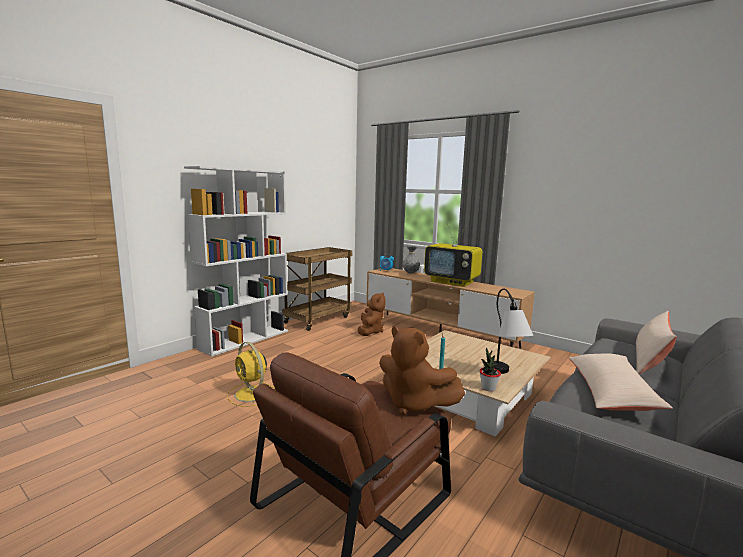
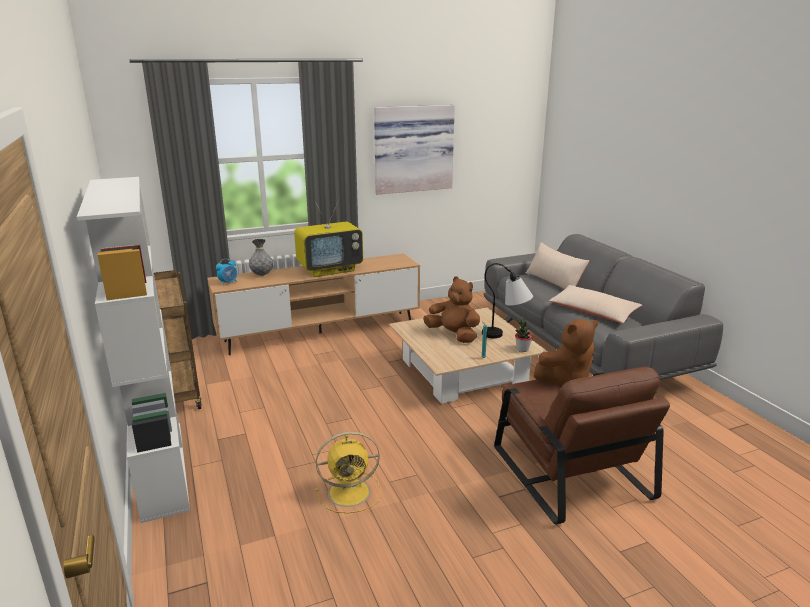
camera: 60 degrees left, 10 degrees up
brown plush toy [357,292,386,336] -> brown plush toy moved to [423,276,480,343]
none -> picture [374,105,455,195]

